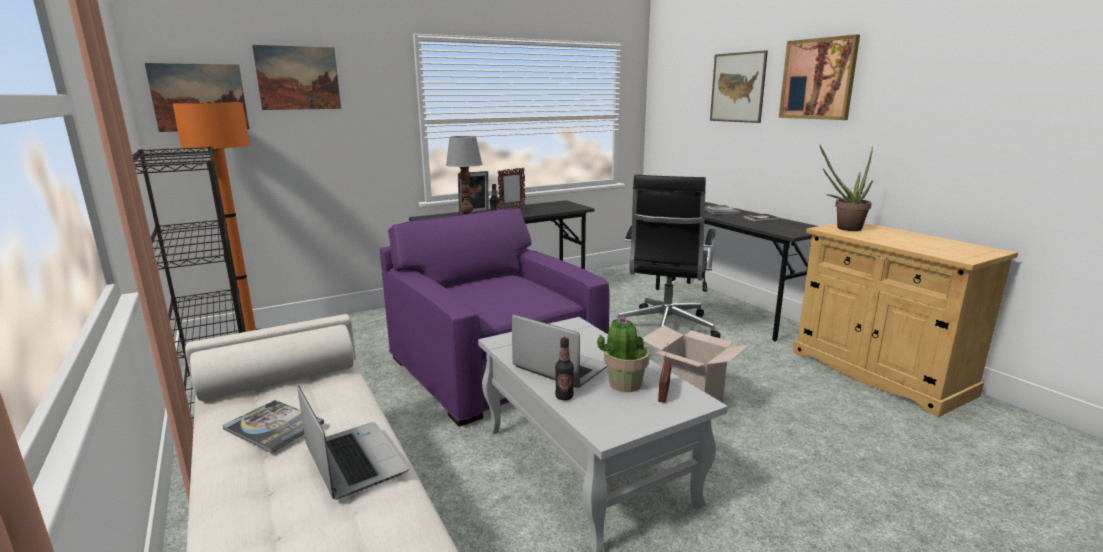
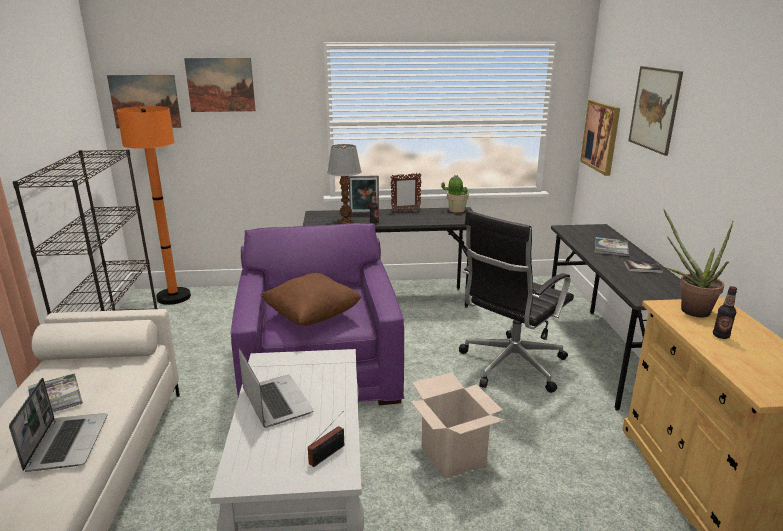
camera: 25 degrees right, 5 degrees up
bottle [555,337,574,400] -> bottle moved to [713,286,737,339]
potted plant [597,316,650,392] -> potted plant moved to [441,175,469,213]
picture [779,35,860,120] -> picture moved to [580,100,620,176]
none -> brown pillow [260,273,362,326]

